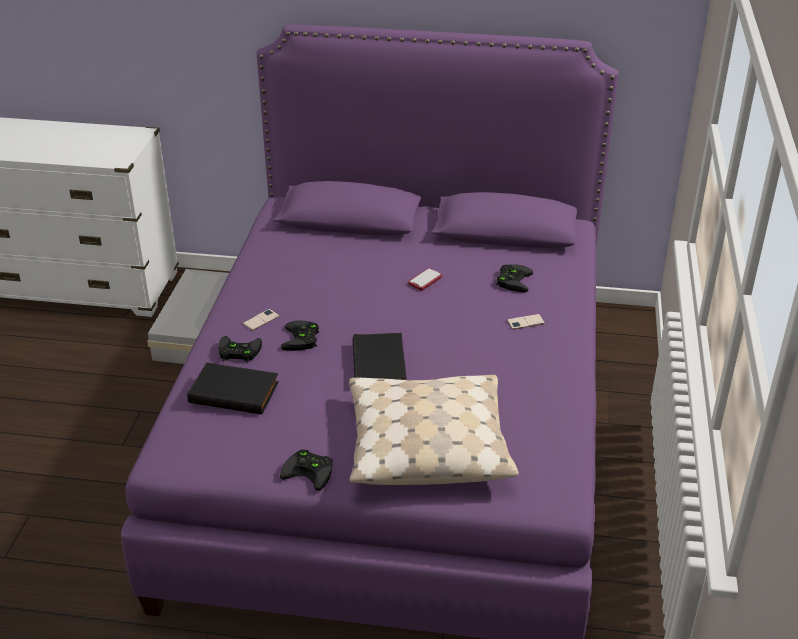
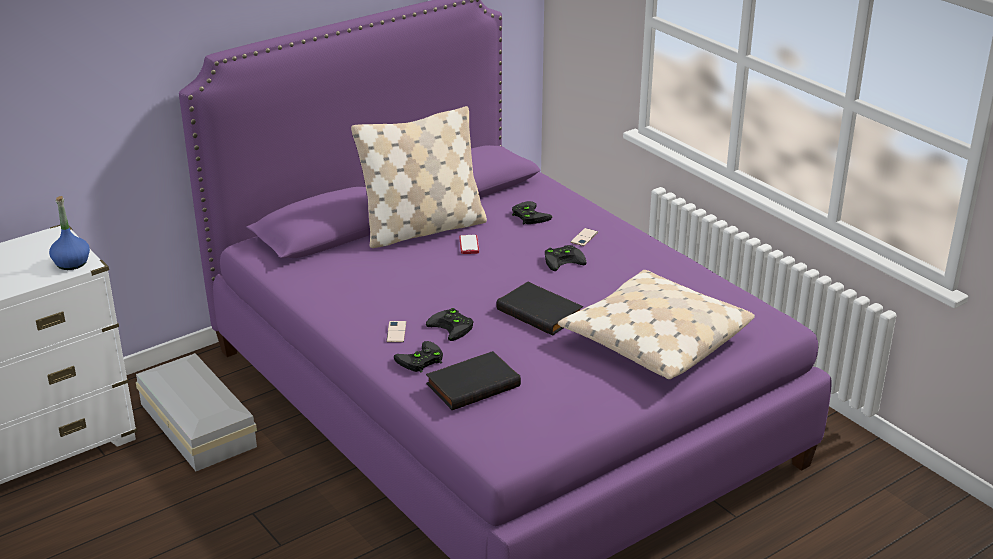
camera: 45 degrees left, 5 degrees down
black game controller [280,449,333,491] -> black game controller moved to [545,245,586,271]
none -> blue bottle [49,196,90,270]
none -> beige pillow [351,106,487,248]

